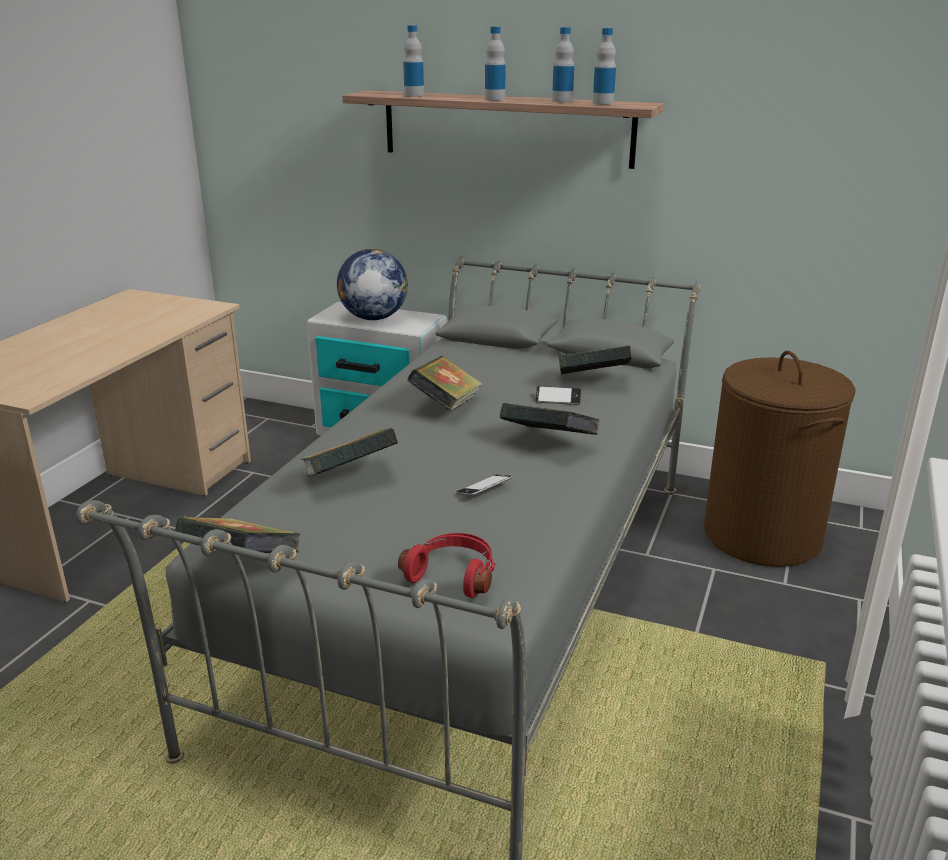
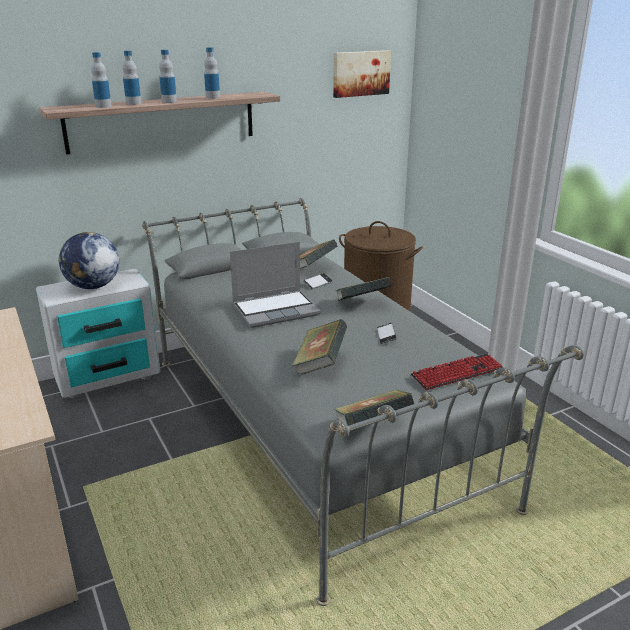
camera: 50 degrees left, 0 degrees up
red headphones [398,533,495,598] -> keyboard [411,354,502,390]
book [407,356,483,411] -> laptop [230,242,321,328]
bottle [593,28,616,105] -> bottle moved to [123,50,141,105]
none -> picture [333,50,391,98]

